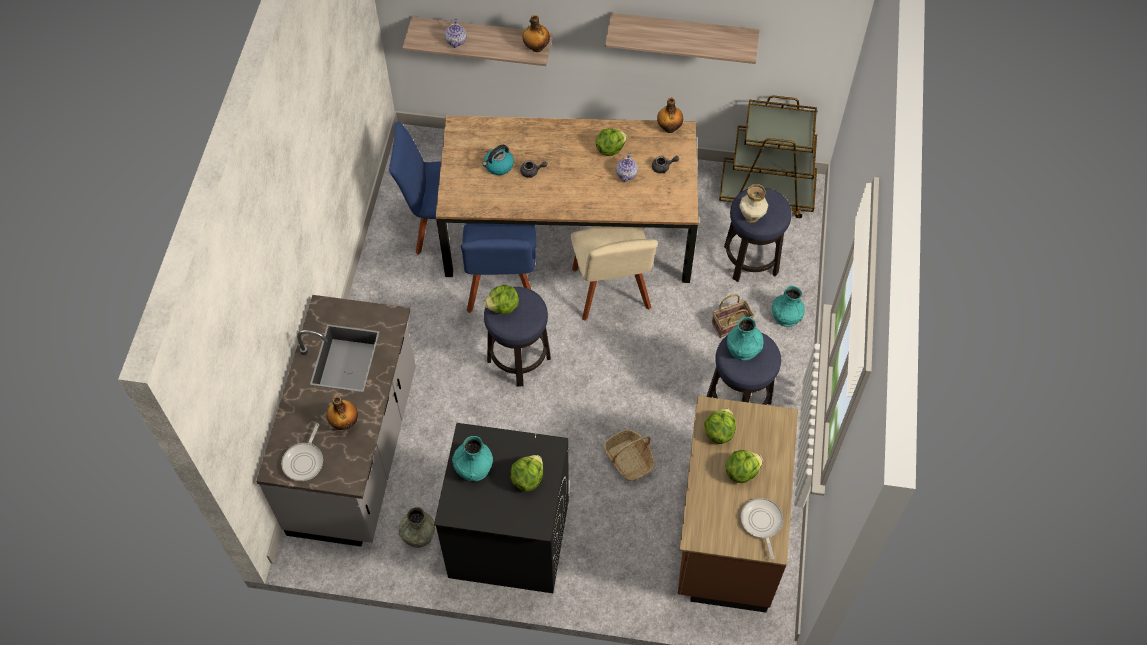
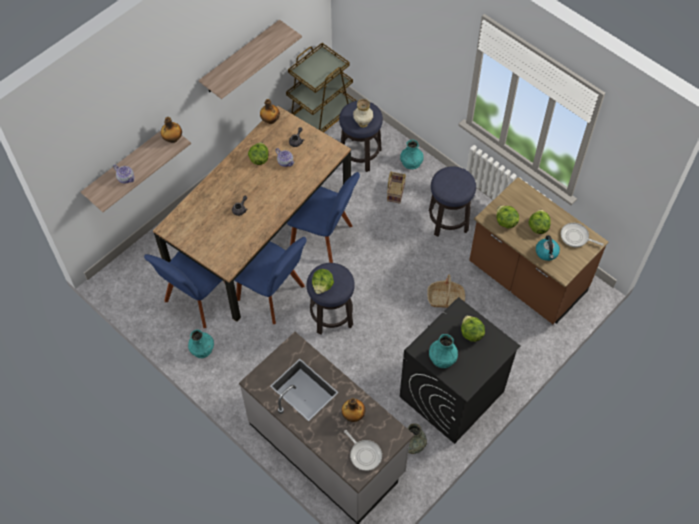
camera: 55 degrees left, 0 degrees up
kettle [482,145,514,175] -> kettle moved to [536,235,560,261]
beige chair [571,226,658,321] -> blue chair [287,172,360,263]
turquoise vase [727,317,764,360] -> turquoise vase moved to [188,329,214,358]

